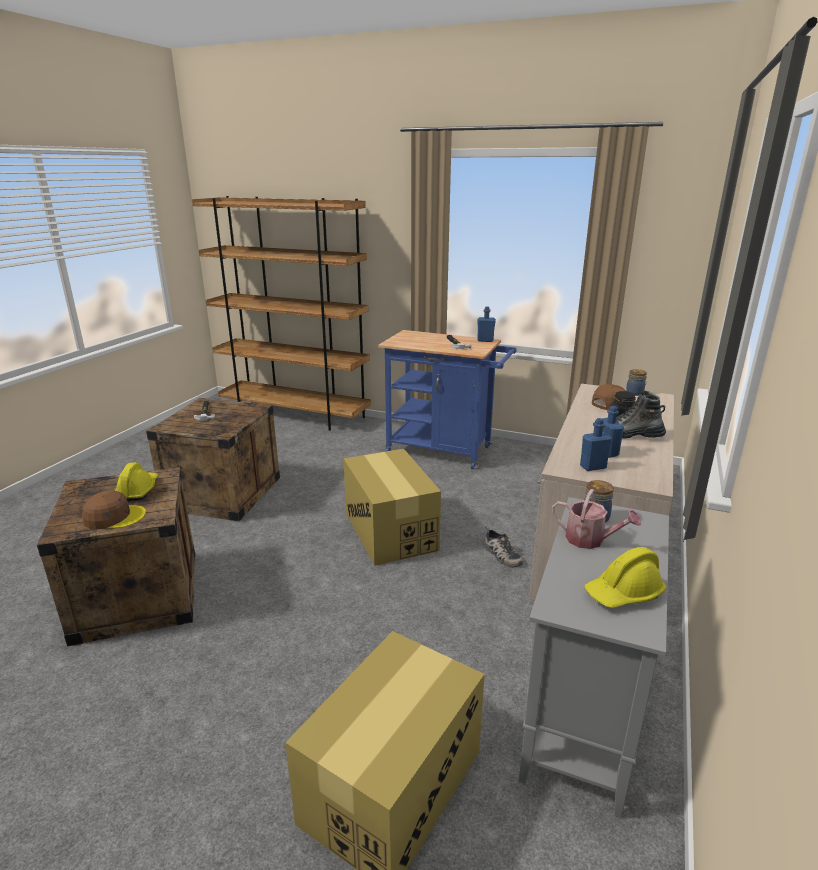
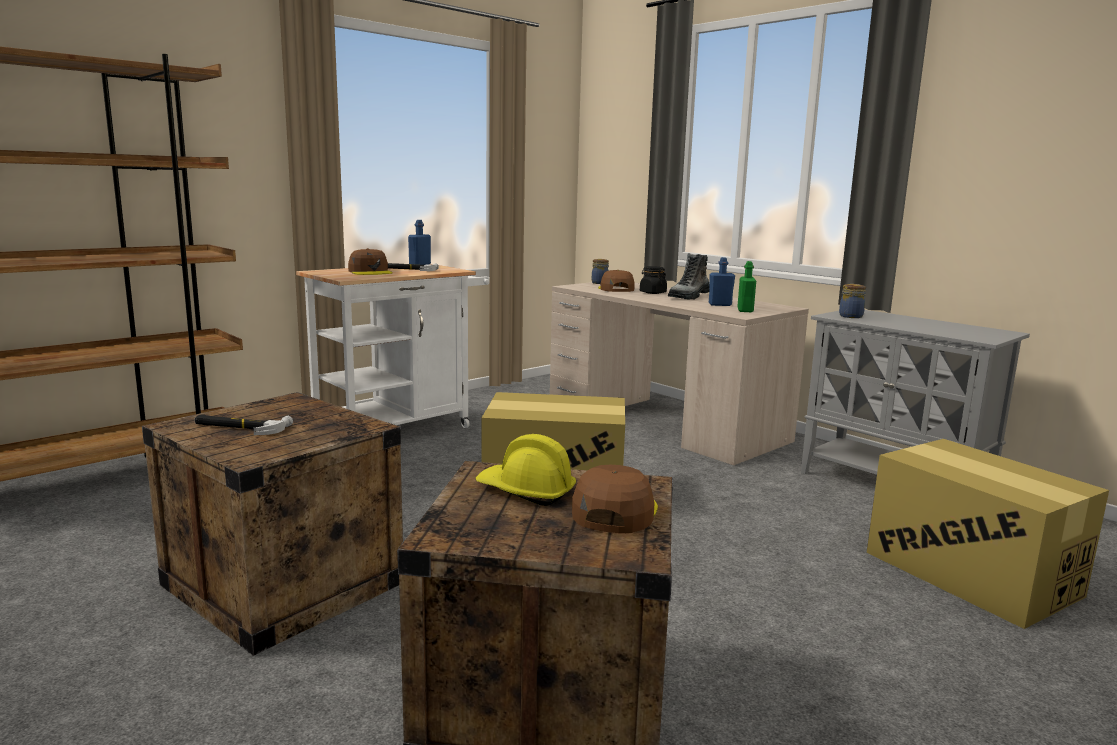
camera: 65 degrees left, 10 degrees down
blue cart [378,330,517,469] -> white cart [296,264,489,428]
shoe [483,526,523,568] -> none
watering can [552,489,641,549] -> none
blue bottle [580,418,612,471] -> green bottle [737,261,756,312]
yellow hard hat [584,547,666,608] -> none
none -> brown cap [348,248,393,275]

